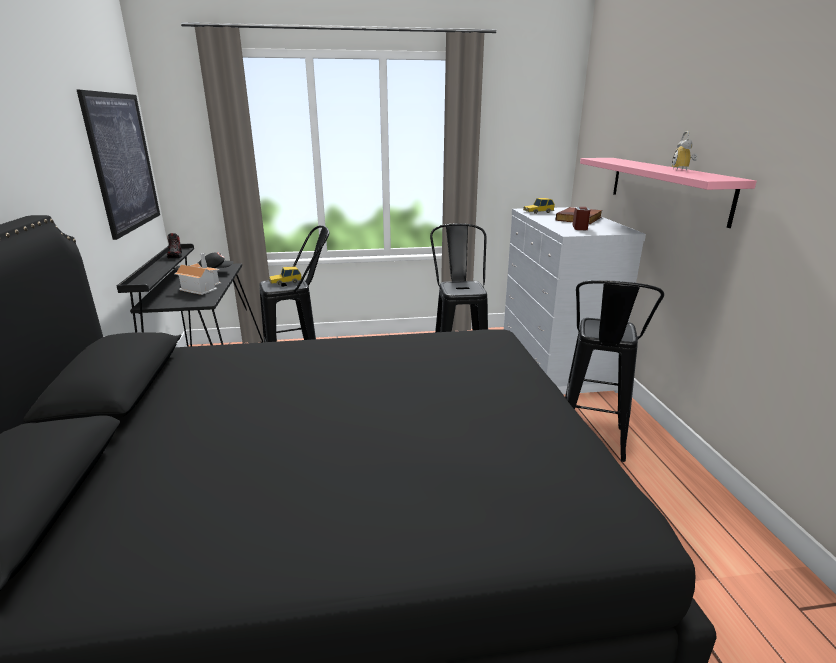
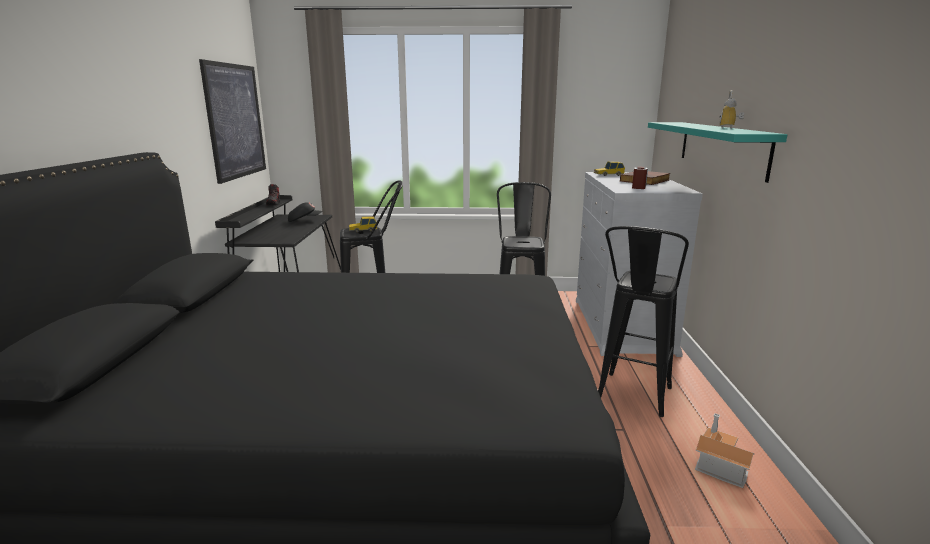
camera: 10 degrees right, 5 degrees down
toy house [174,253,221,295] -> toy house moved to [695,413,754,488]
pink shelf [580,158,757,228] -> turquoise shelf [648,122,787,183]

